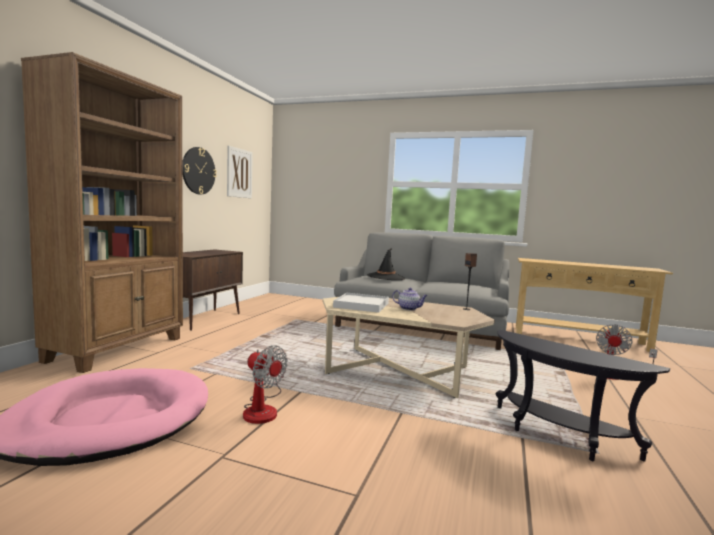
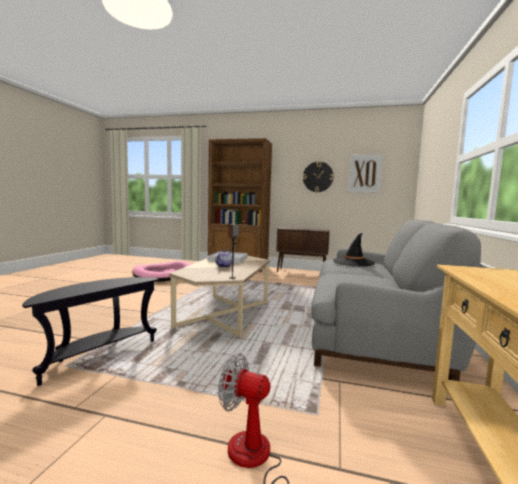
camera: 85 degrees right, 0 degrees up
fan [243,345,288,424] -> none

